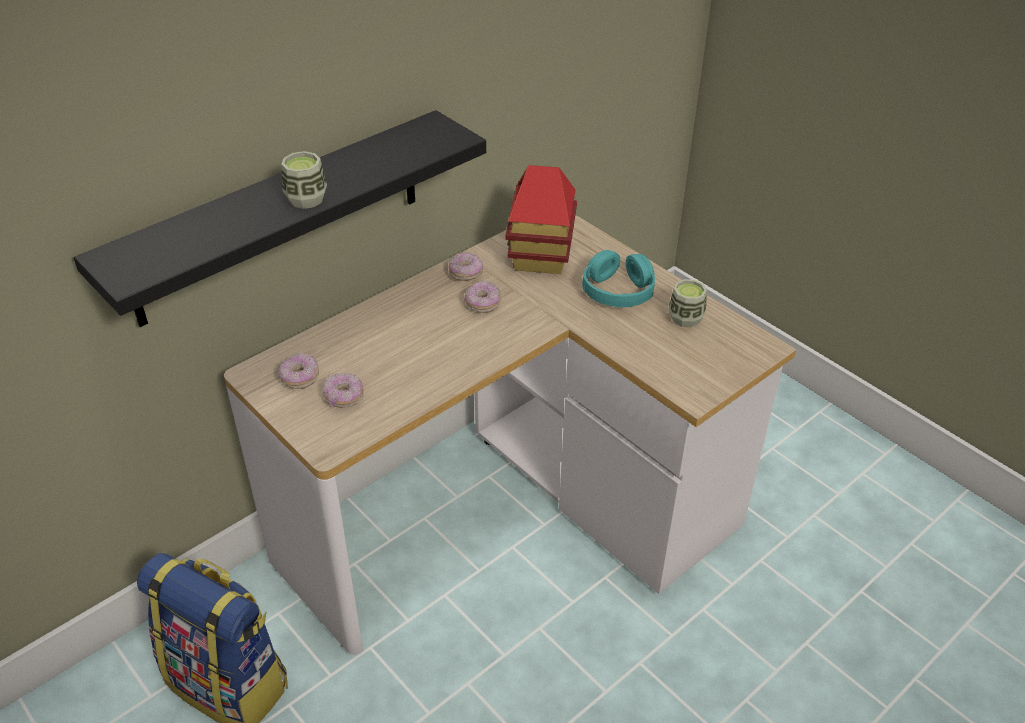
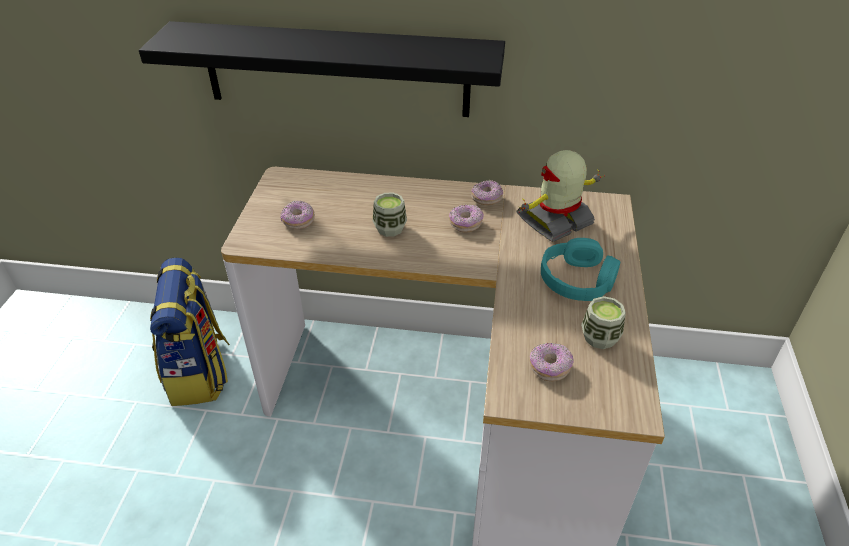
camera: 50 degrees right, 0 degrees up
donut [278,353,319,389] -> donut moved to [530,343,574,381]
cup [281,151,327,209] -> cup moved to [373,193,407,237]
toy house [506,165,577,274] -> toy robot [516,150,605,242]

